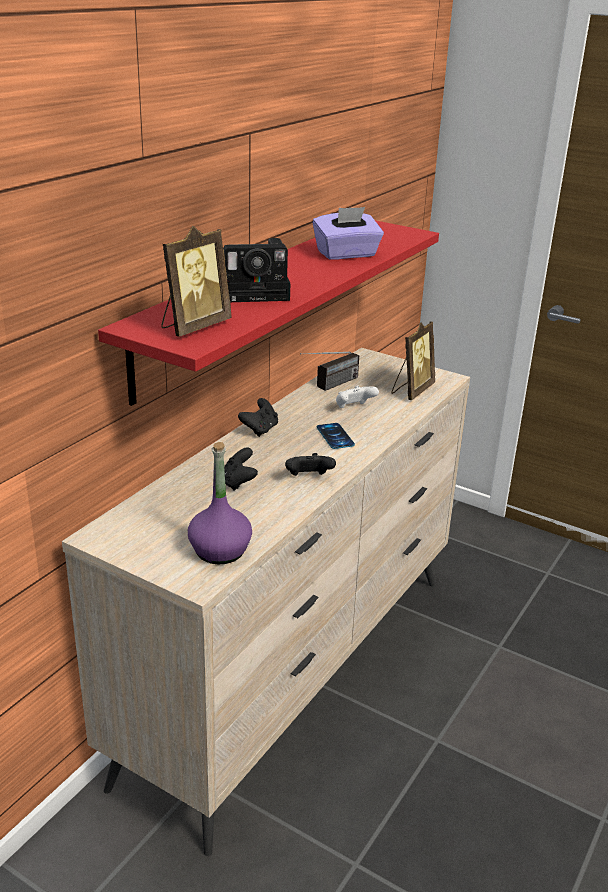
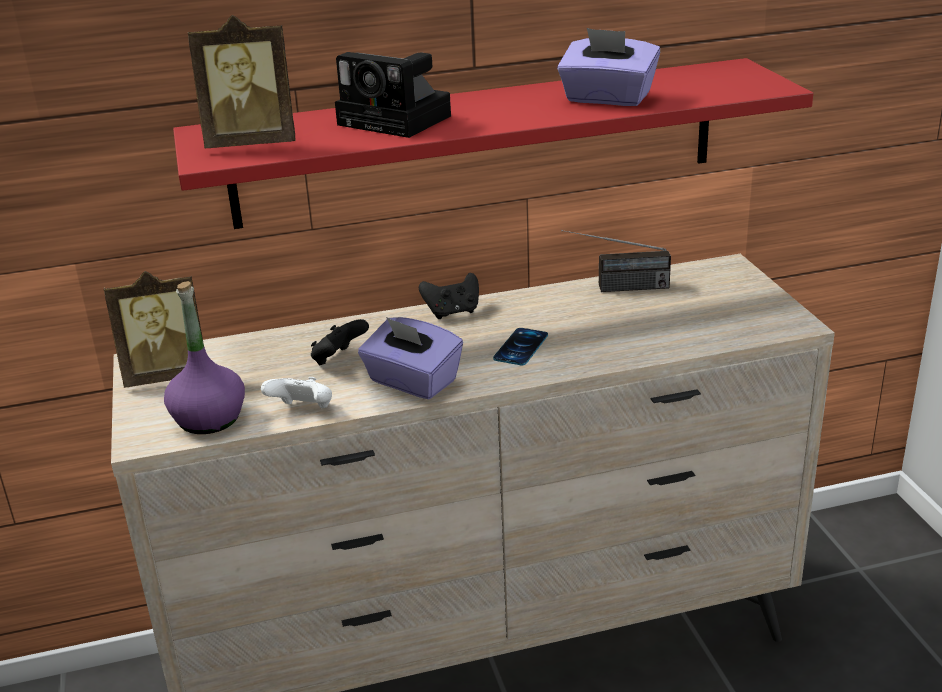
camera: 45 degrees right, 0 degrees up
black game controller [285,453,336,476] -> purple tissue box [358,317,463,399]
white game controller [336,386,379,408] -> white game controller moved to [261,377,332,408]
picture frame [391,322,435,400] -> picture frame moved to [104,271,204,388]

